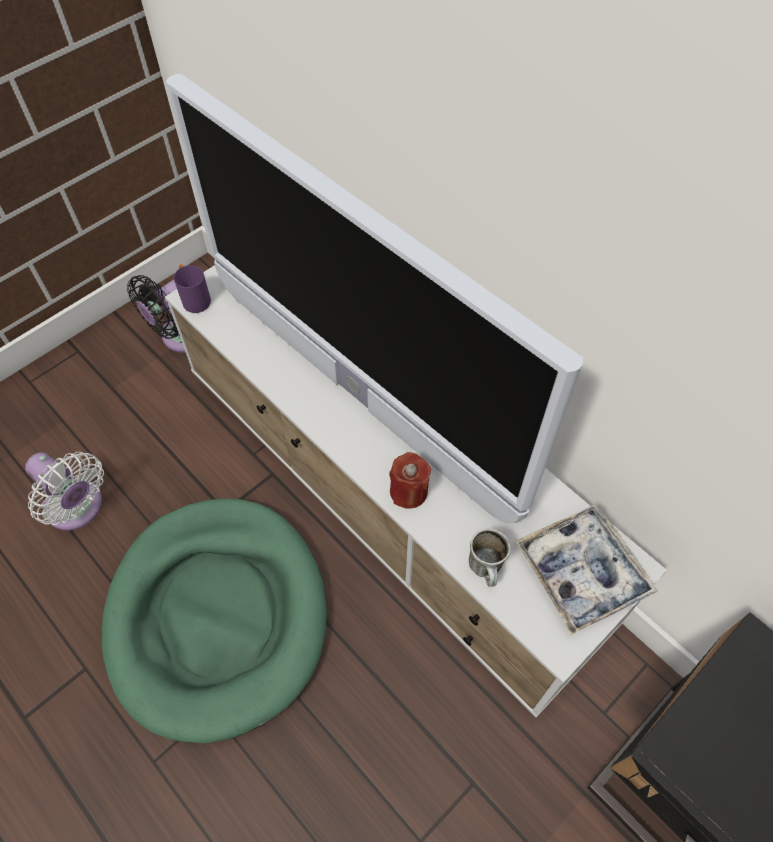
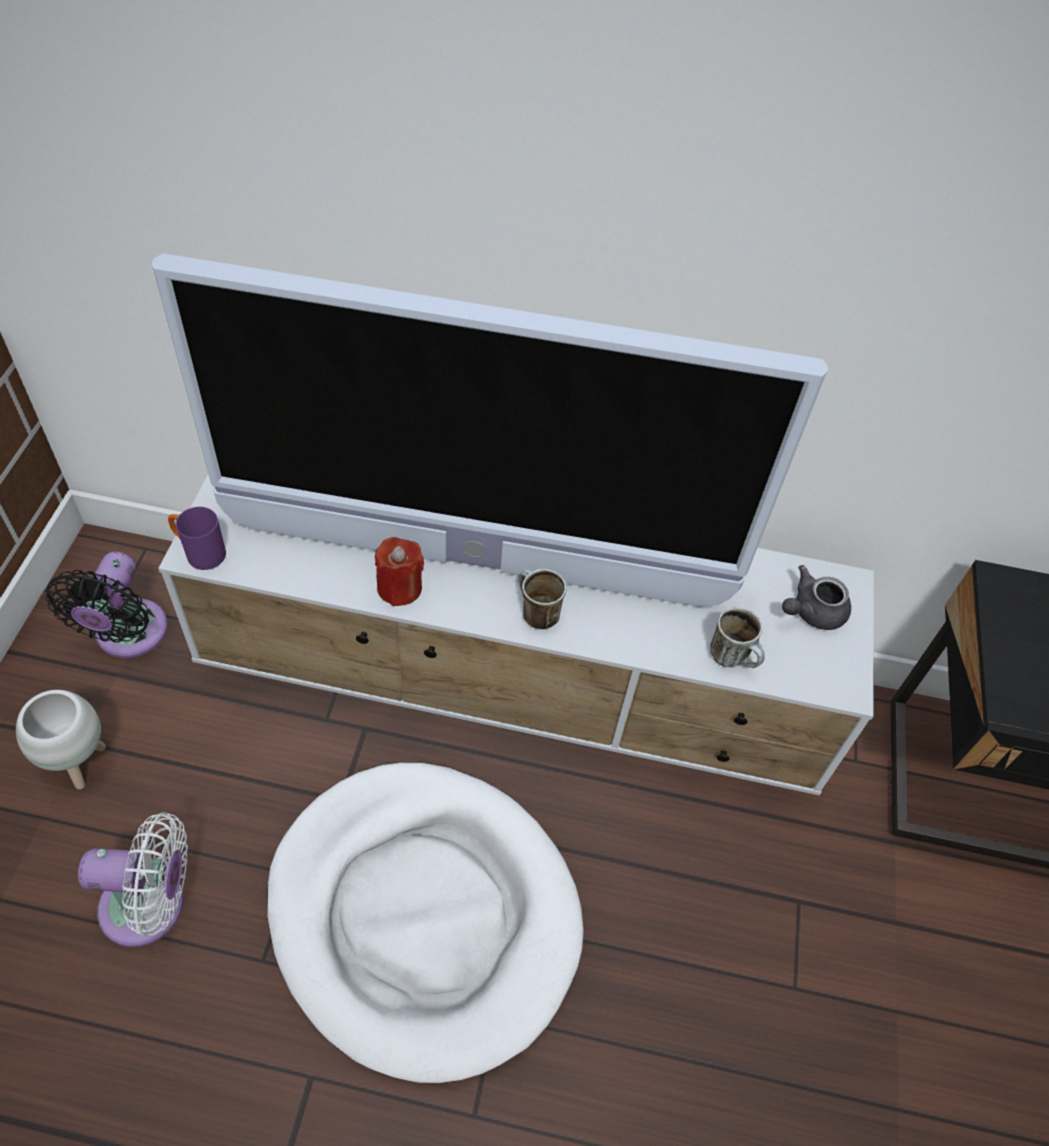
camera: 40 degrees left, 5 degrees down
green dog bed [102,498,327,744] -> white dog bed [267,763,584,1083]
red candle [389,452,431,509] -> red candle moved to [375,537,424,606]
tray [516,505,658,635] -> grey teapot [782,565,851,630]
none -> white planter [16,690,106,790]
none -> mug [518,569,567,629]

